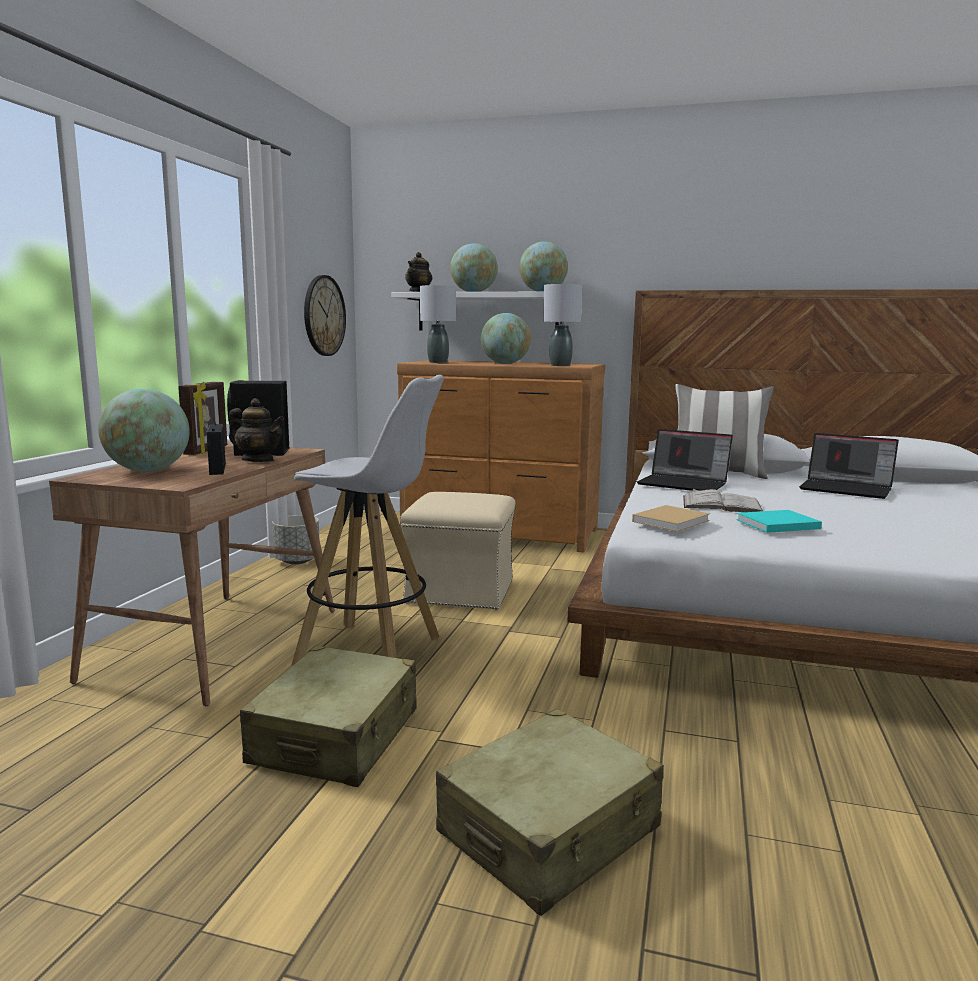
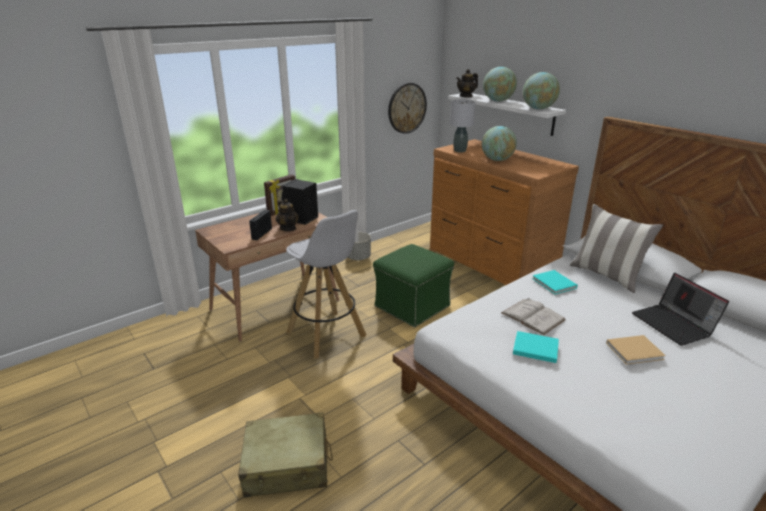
camera: 35 degrees right, 15 degrees up
globe [98,389,190,472] -> none
beige suitcase [240,646,417,787] -> none
beige ottoman [400,492,515,610] -> green ottoman [373,244,454,327]
grey table lamp [543,284,582,366] -> none
beige book [632,505,710,532] -> beige book moved to [606,335,666,365]
laptop [637,429,733,491] -> turquoise book [532,270,578,294]

